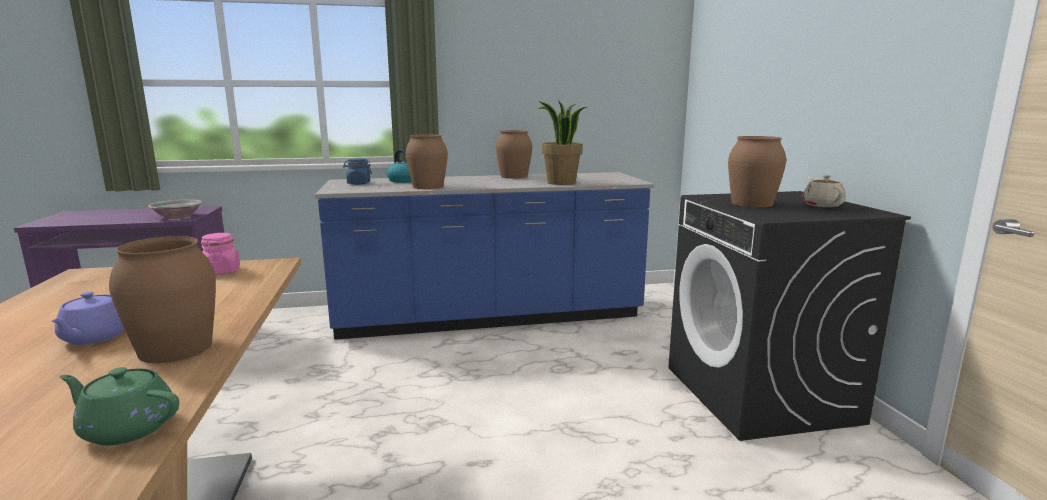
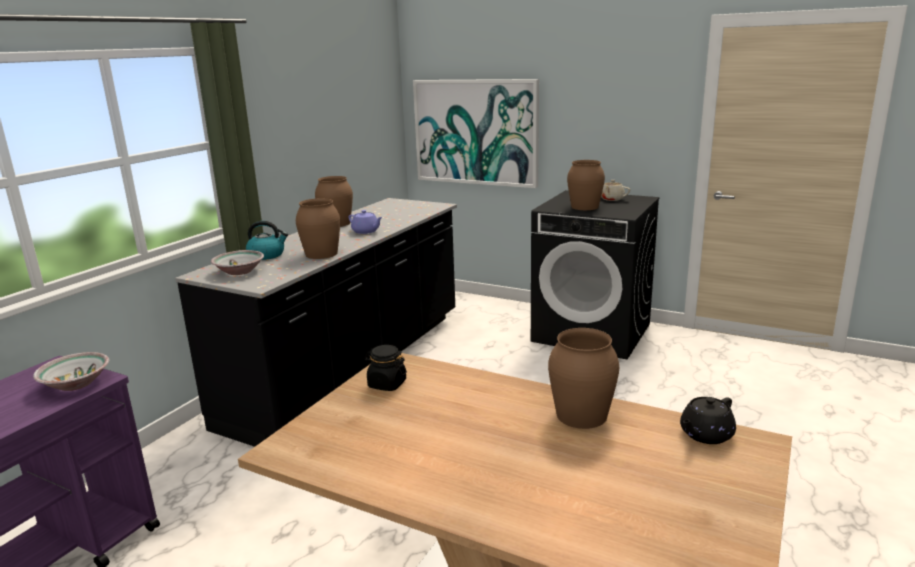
camera: 50 degrees left, 5 degrees up
purple teapot [51,291,125,345] -> purple teapot moved to [349,210,383,234]
green teapot [60,367,179,445] -> black teapot [680,397,736,444]
pink jar [201,233,240,275] -> black jar [365,345,407,391]
blue counter [315,172,654,340] -> black counter [175,198,457,447]
blue jar [343,158,372,185] -> bowl [211,250,264,275]
potted plant [537,100,587,185] -> none
none -> picture [413,79,539,188]

